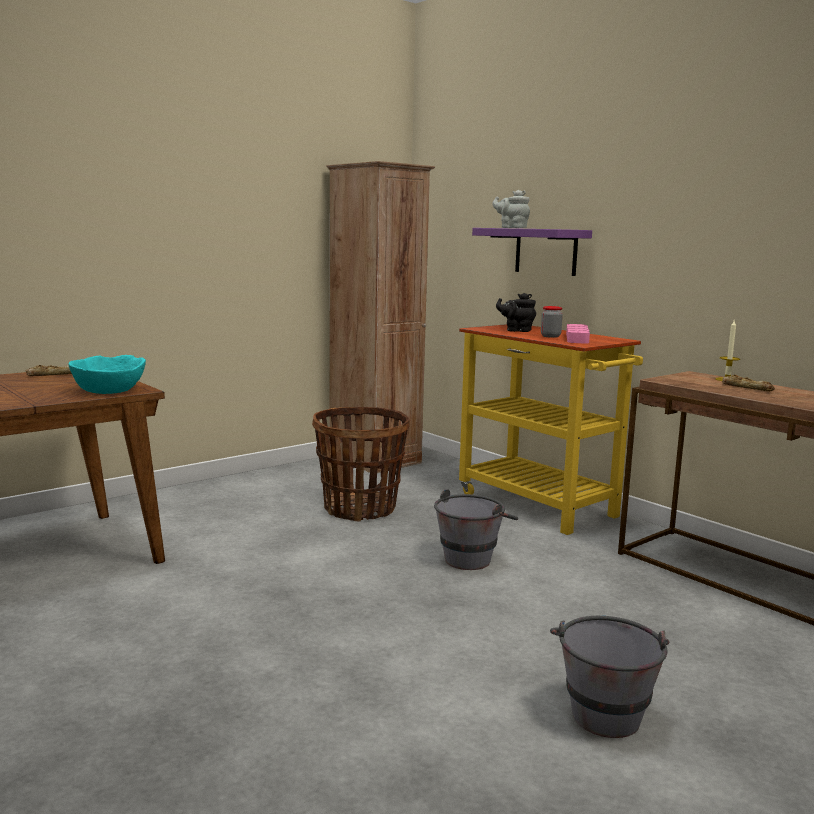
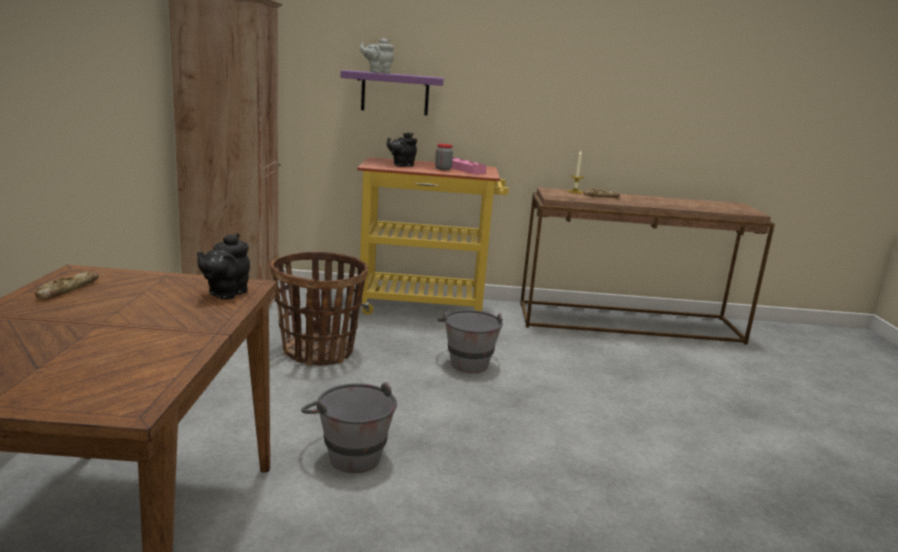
camera: 50 degrees left, 5 degrees up
turquoise bowl [68,355,146,394] -> black teapot [197,233,250,299]
grey bucket [550,616,669,738] -> grey bucket moved to [301,382,397,473]

